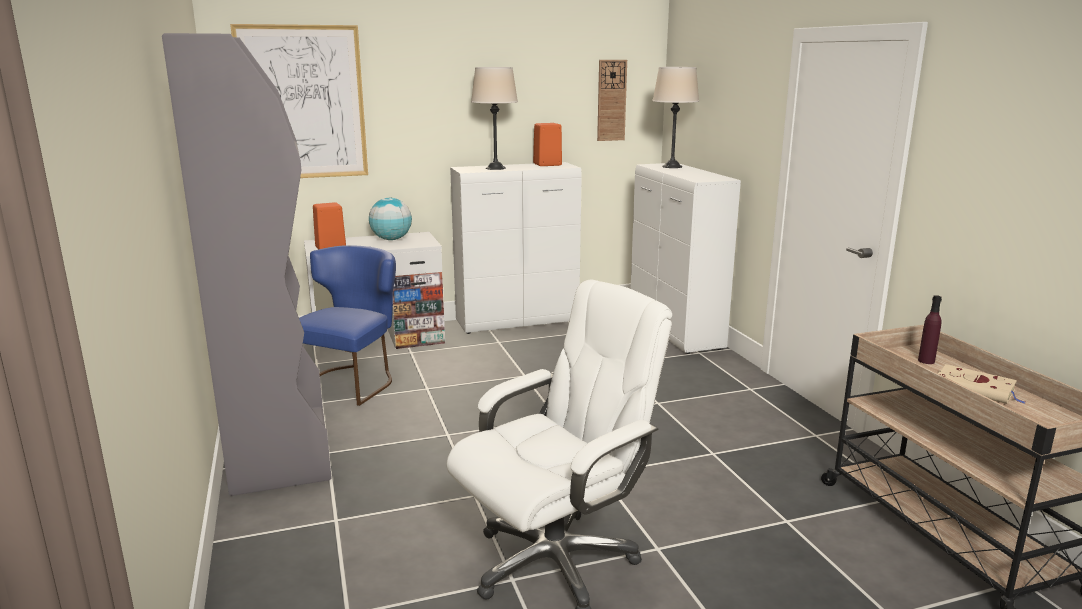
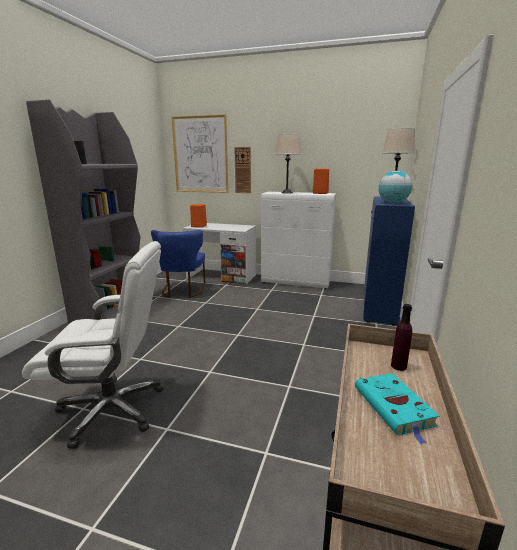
camera: 35 degrees right, 0 degrees up
blue chair [299,245,396,406] -> blue chair turned 120 degrees clockwise [151,230,205,298]
globe [369,198,412,240] -> globe moved to [378,171,412,203]
wall clock [597,60,627,141] -> wall clock moved to [234,147,251,193]
white cabinet [631,163,741,354] -> blue cabinet [363,196,415,326]
beige book [938,364,1025,404] -> turquoise book [355,373,439,445]

